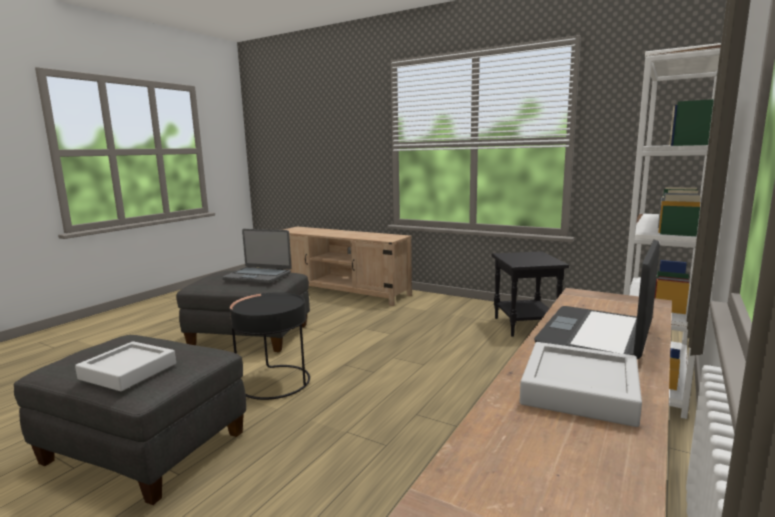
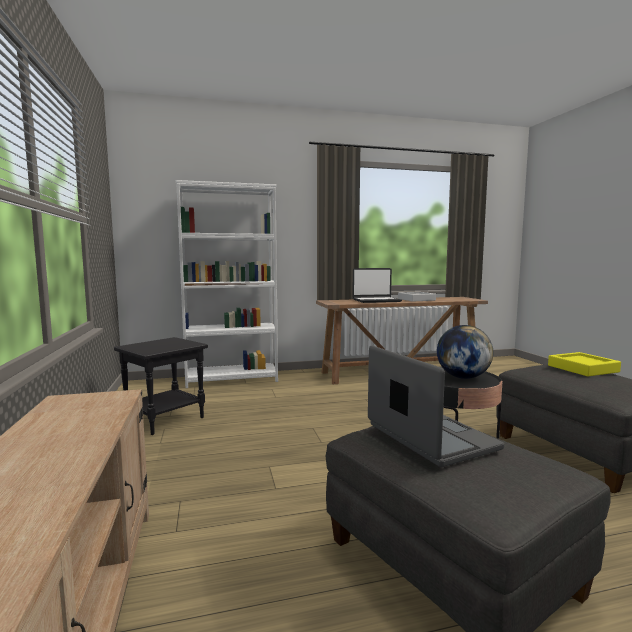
camera: 135 degrees left, 5 degrees down
grey tray [75,341,176,391] -> yellow tray [548,352,621,376]
none -> globe [437,325,493,379]

